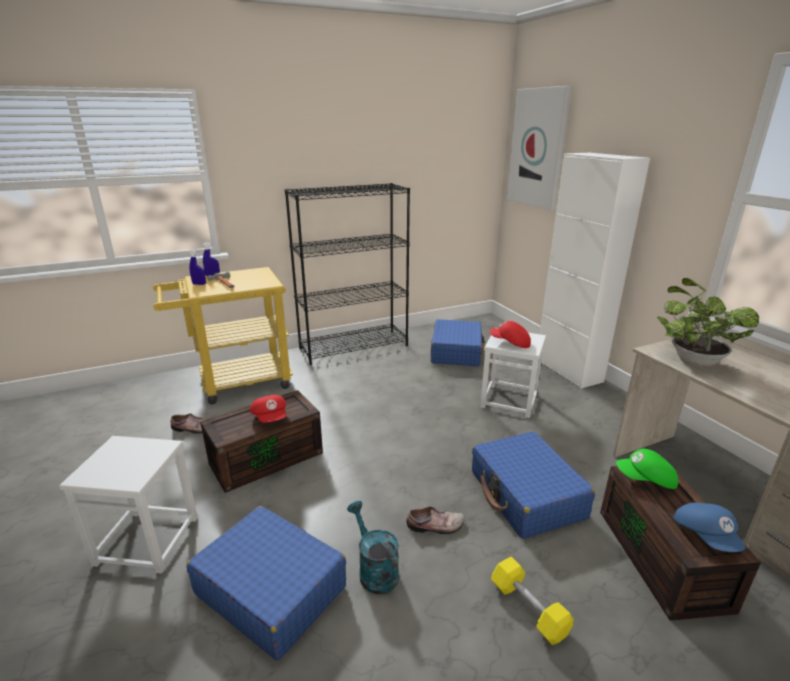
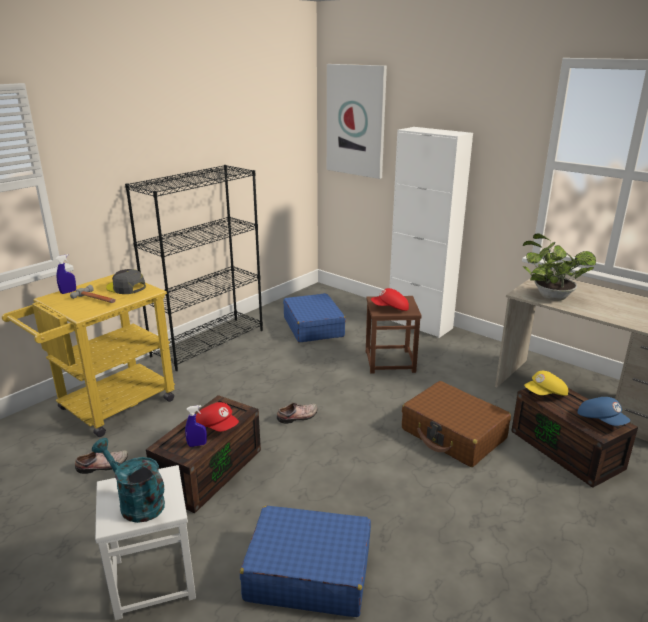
camera: 25 degrees left, 0 degrees up
blue spray bottle [189,249,206,285] -> blue spray bottle moved to [185,405,207,447]
turquoise watering can [347,501,399,594] -> turquoise watering can moved to [92,438,165,523]
shoe [406,506,464,534] -> shoe moved to [277,403,318,424]
blue suitcase [472,432,595,539] -> brown suitcase [402,381,511,467]
white stool [480,333,546,418] -> brown stool [366,296,422,374]
yellow dumbbell [491,557,574,645] -> none
green cap [616,449,678,489] -> yellow cap [524,371,568,396]
none -> grey cap [106,269,146,294]

